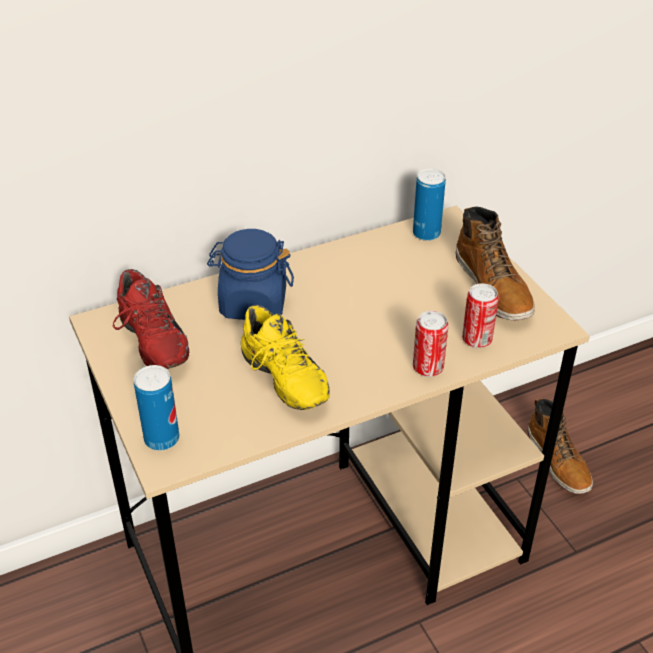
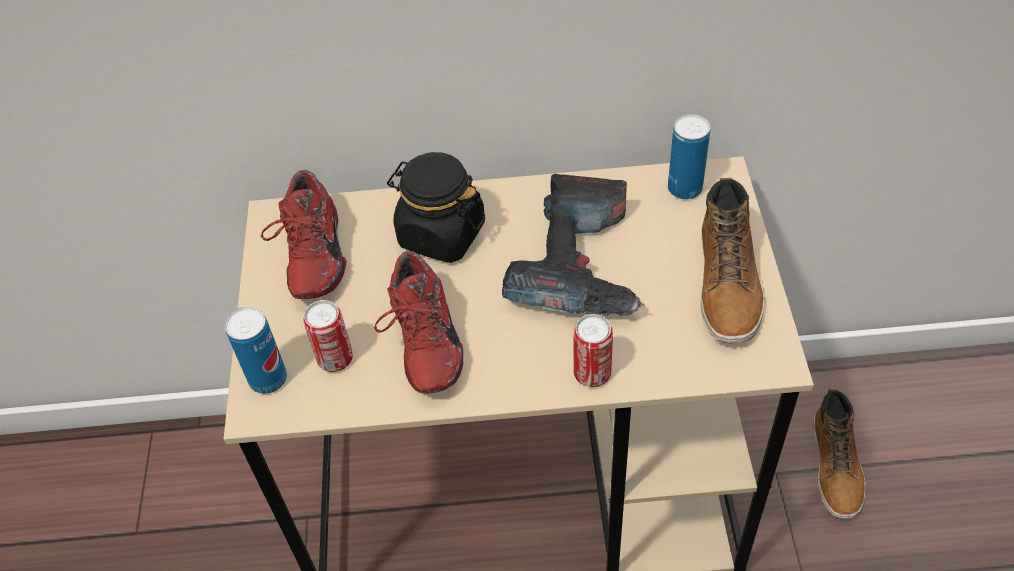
camera: 25 degrees right, 10 degrees up
blue jar [207,229,294,320] -> black jar [387,152,485,263]
yellow shoe [241,305,330,410] -> red shoe [374,251,463,394]
can [462,283,499,348] -> can moved to [303,300,353,372]
none -> power drill [502,174,645,316]

